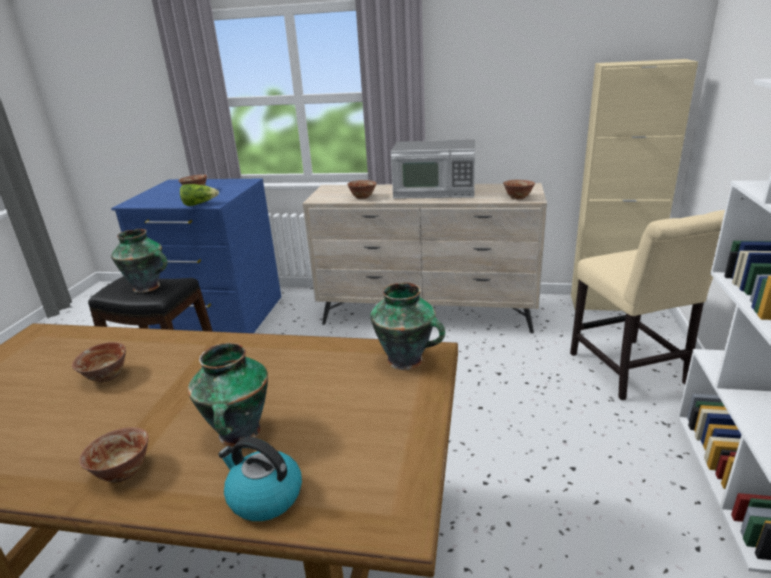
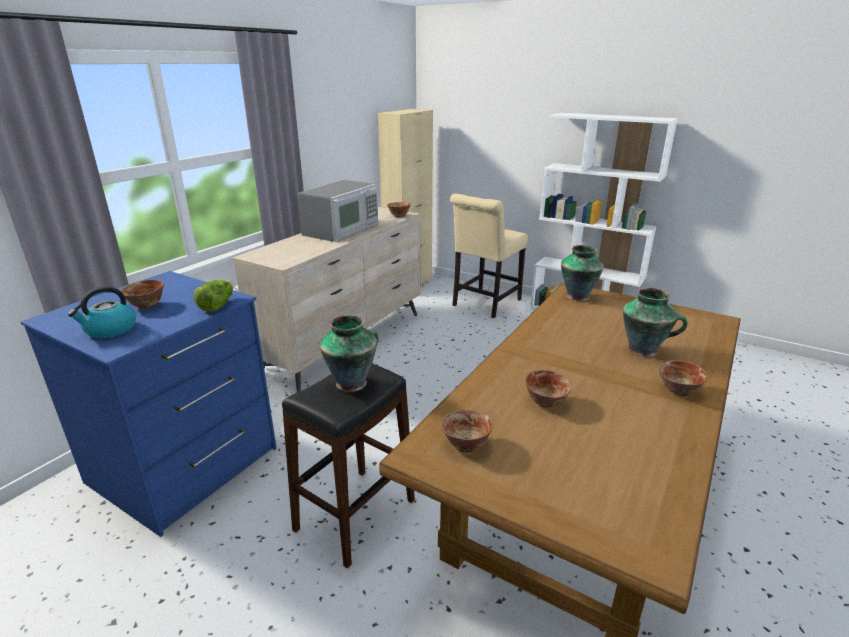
camera: 70 degrees left, 0 degrees up
kettle [218,437,302,521] -> kettle moved to [68,286,136,339]
bowl [347,180,377,199] -> bowl moved to [441,409,493,452]
beige chair [570,210,725,400] -> beige chair turned 120 degrees clockwise [450,194,528,318]

